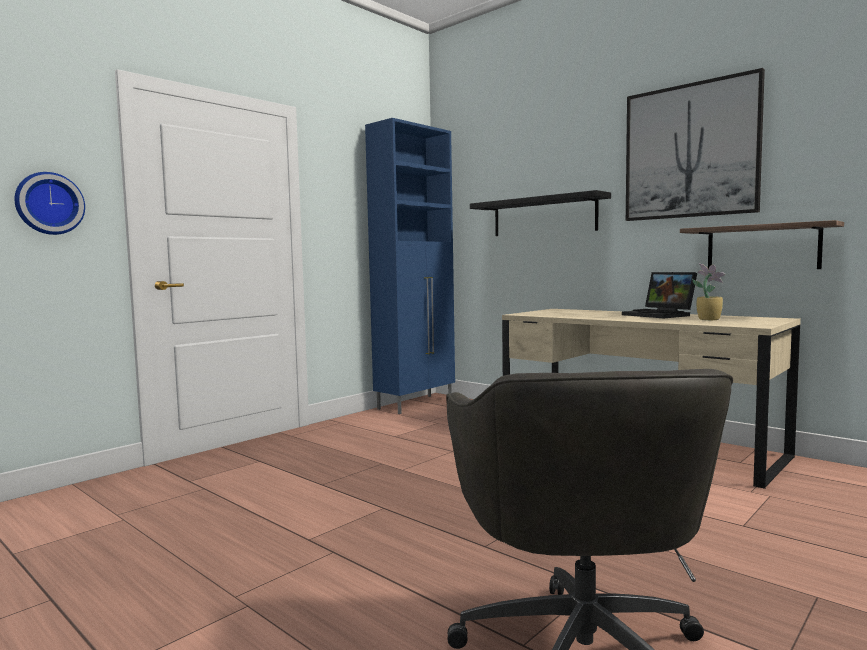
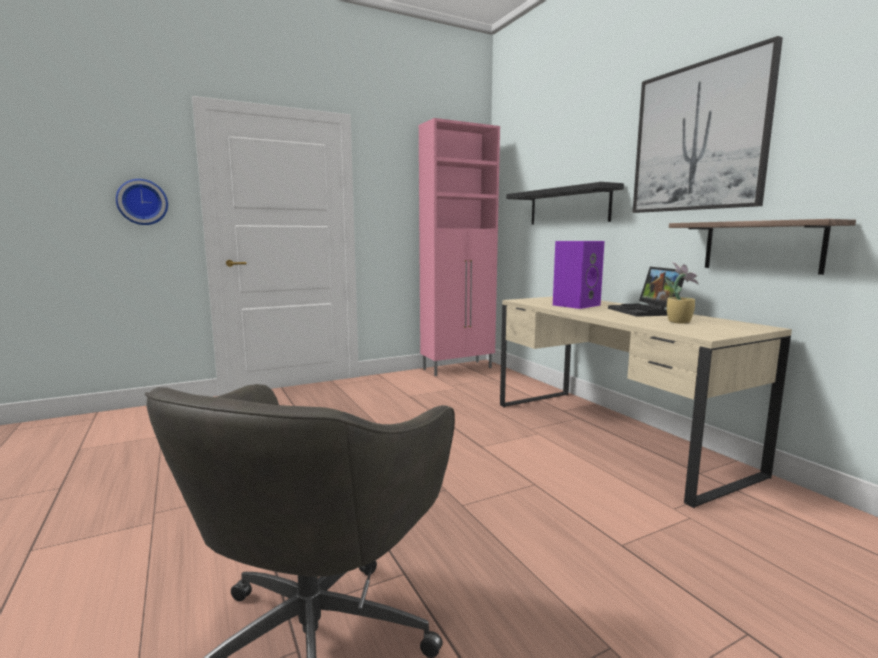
camera: 20 degrees right, 5 degrees up
blue cabinet [365,118,455,414] -> pink cabinet [419,118,500,376]
none -> purple speaker [553,241,605,309]

